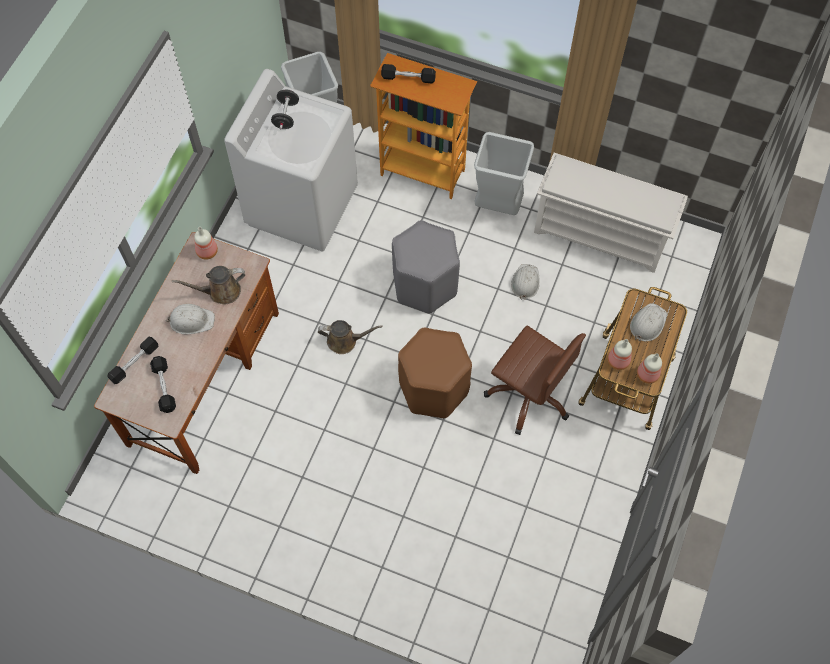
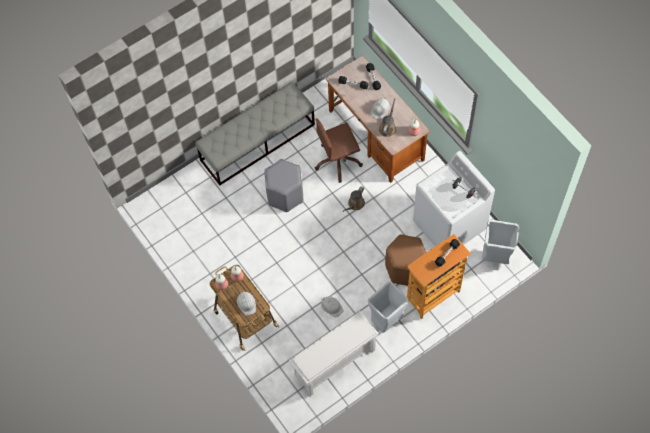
camera: 125 degrees right, 0 degrees up
grey stool [392,220,460,314] -> grey stool moved to [264,159,303,212]
brown stool [398,328,472,418] -> brown stool moved to [385,234,426,286]
brown office chair [484,326,586,435] -> brown office chair moved to [315,119,363,182]
none -> grey bench [196,82,315,186]

